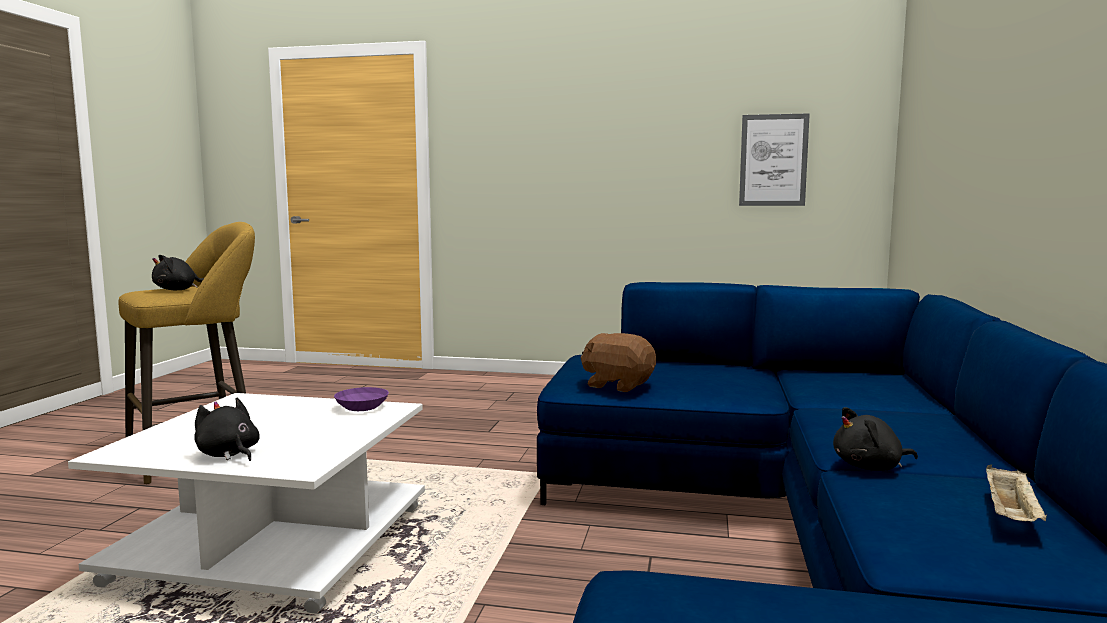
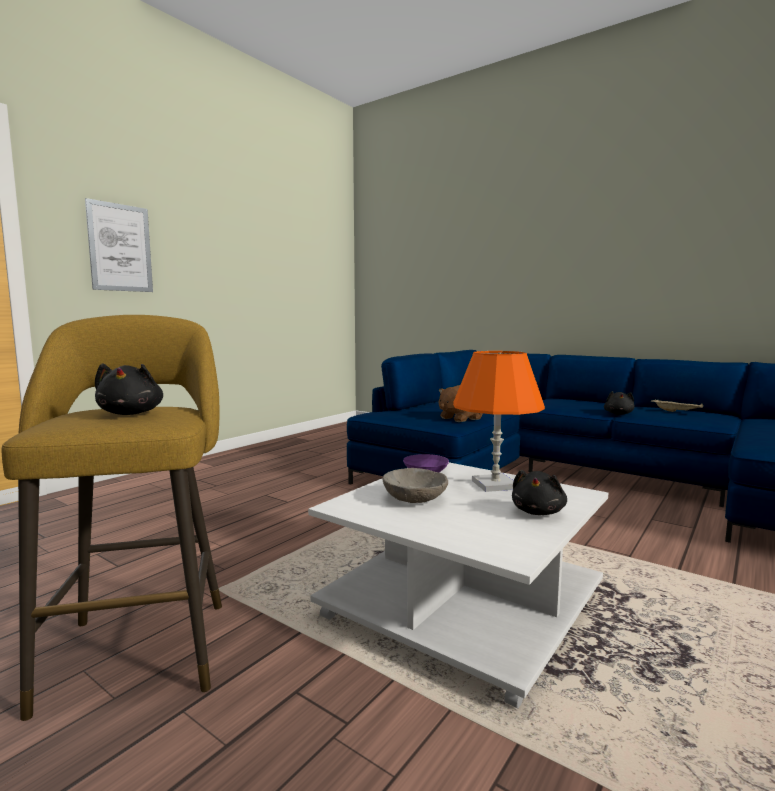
camera: 65 degrees left, 0 degrees up
black plush toy [194,398,260,461] -> black plush toy turned 45 degrees counterclockwise [512,470,567,515]
picture [739,113,810,206] -> picture moved to [85,198,153,292]
none -> grey bowl [383,468,448,503]
none -> orange table lamp [453,351,545,492]

